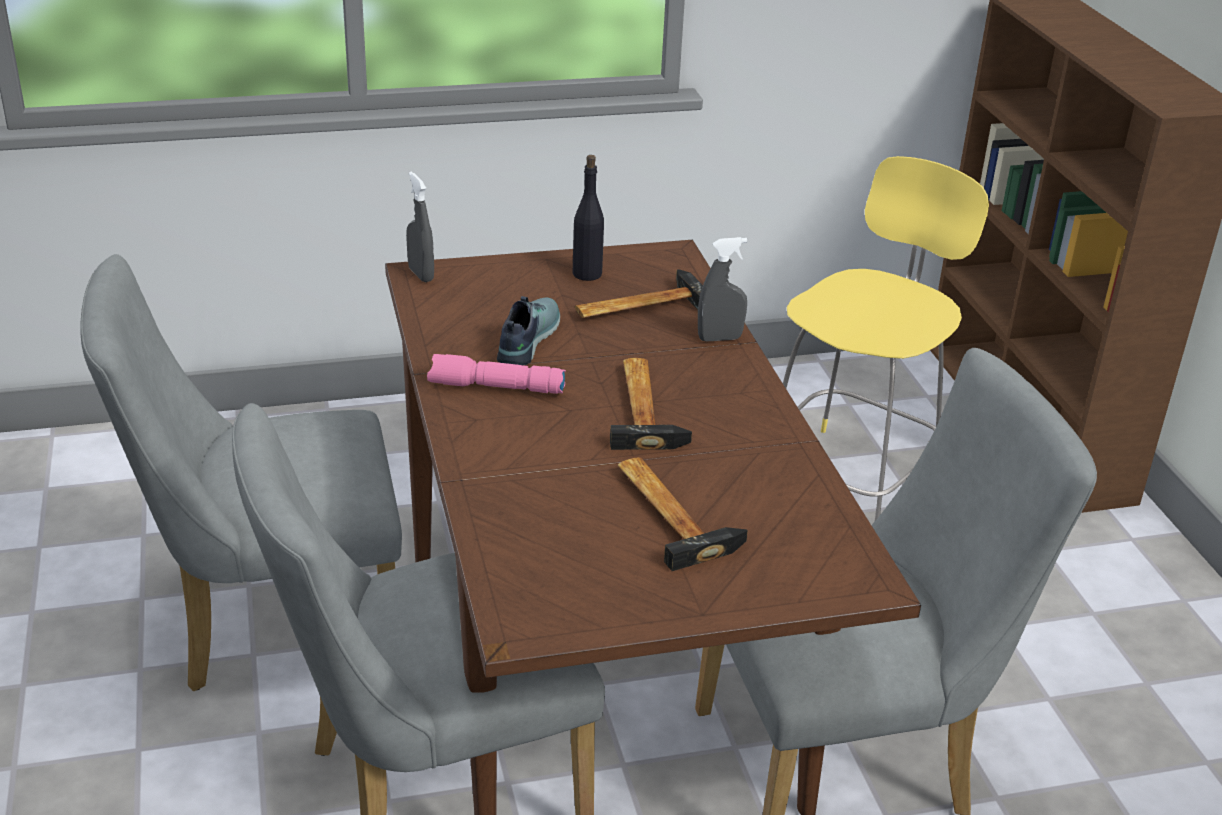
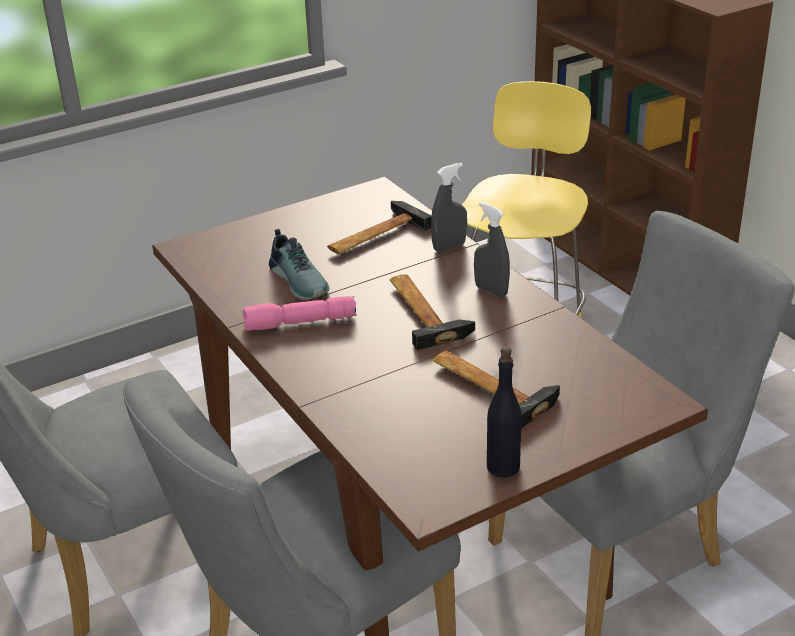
camera: 15 degrees left, 0 degrees up
grey spray bottle [406,172,434,282] -> grey spray bottle moved to [474,202,510,297]
shoe [497,296,560,365] -> shoe turned 150 degrees clockwise [269,229,329,300]
black bottle [573,155,604,281] -> black bottle moved to [487,347,522,477]

